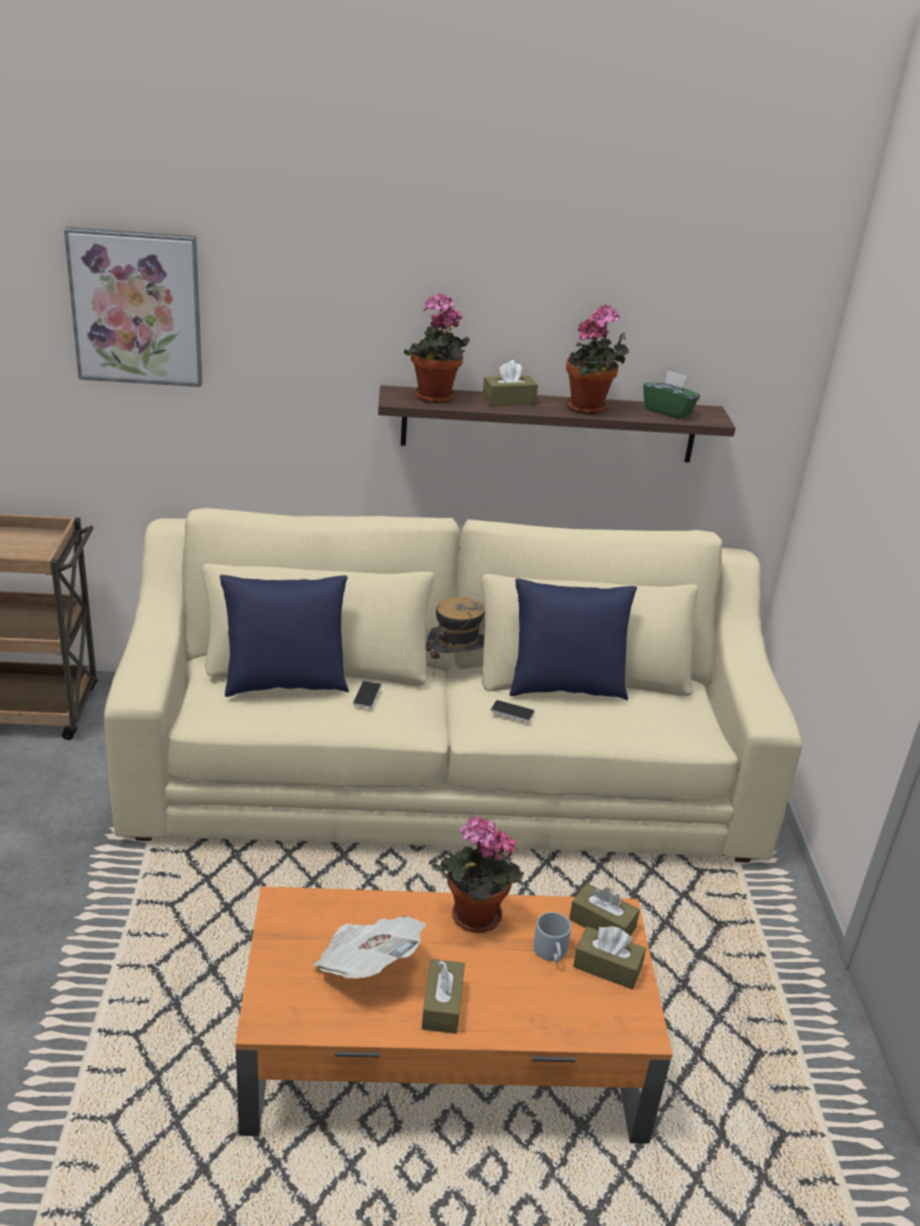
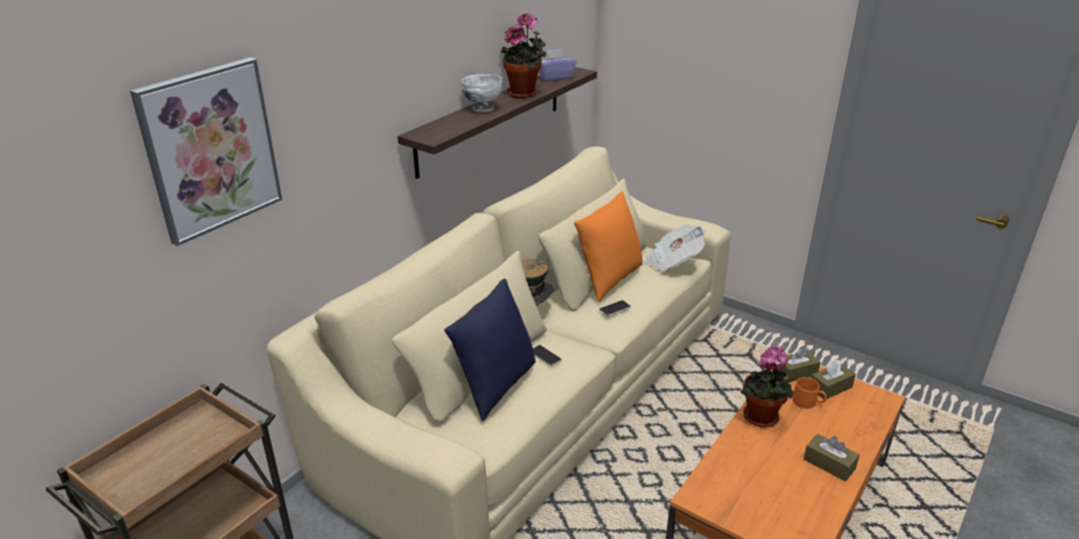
camera: 50 degrees left, 0 degrees up
newspaper [313,916,426,979] -> newspaper moved to [643,225,706,272]
potted plant [404,293,470,403] -> none
brown tissue box [482,360,538,406] -> white bowl [462,74,502,113]
blue pillow [509,578,637,700] -> orange pillow [574,192,642,302]
grey mug [533,912,571,963] -> orange mug [793,377,827,409]
green tissue box [643,370,700,419] -> purple tissue box [539,49,576,81]

